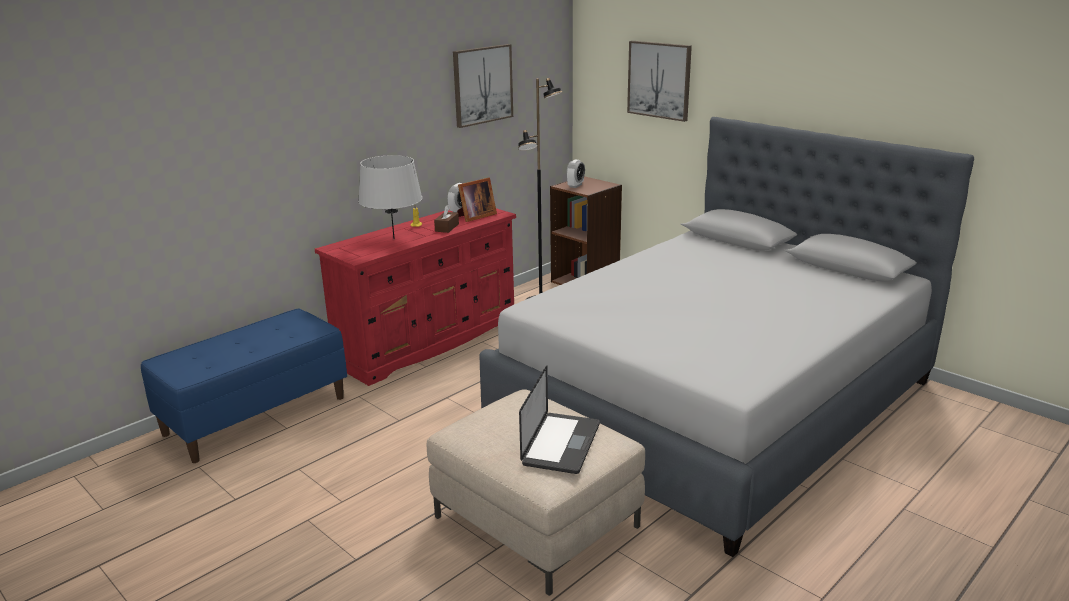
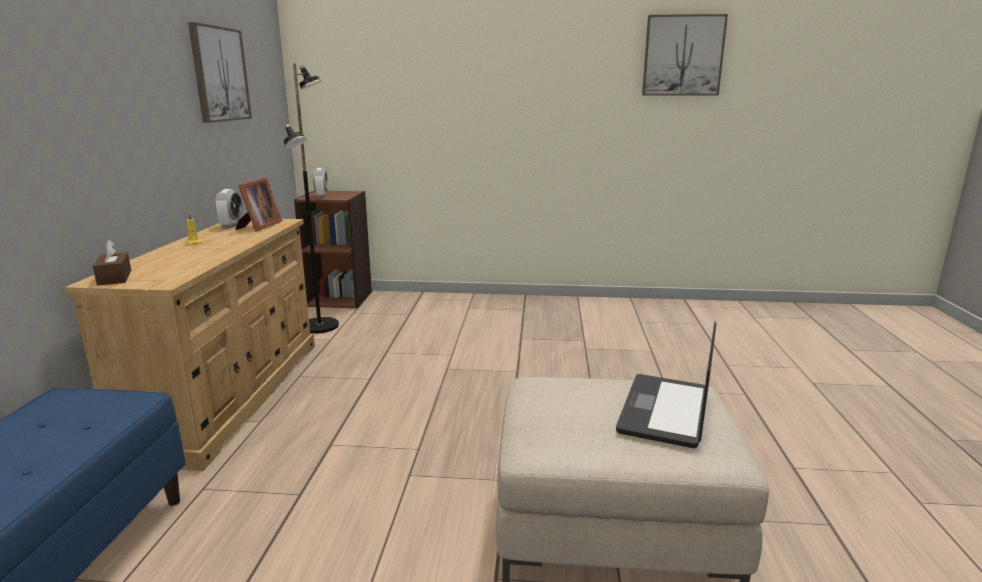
camera: 40 degrees left, 5 degrees down
red dresser [315,208,516,386] -> beige dresser [65,219,315,471]
grey table lamp [358,155,422,239] -> none
brown tissue box [434,205,459,233] -> brown tissue box moved to [93,240,131,286]
grey bed [480,117,974,557] -> none
laptop [519,366,600,474] -> laptop turned 135 degrees counterclockwise [616,322,716,448]
picture [627,41,692,122] -> picture moved to [642,14,728,96]

